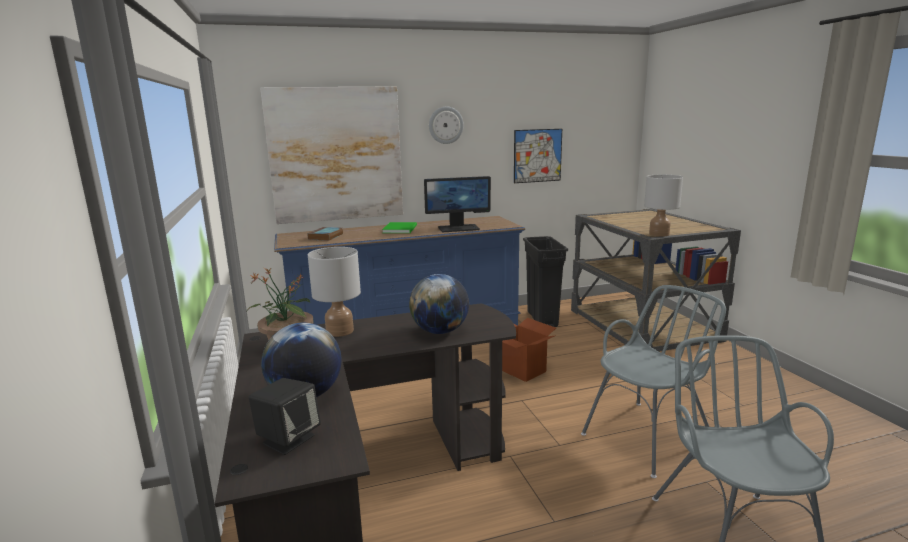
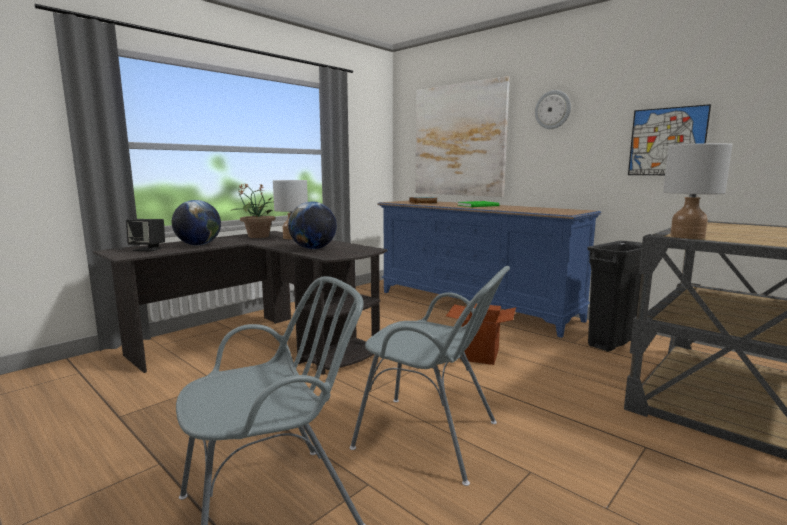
camera: 60 degrees right, 5 degrees down
monitor [424,176,491,232] -> none

